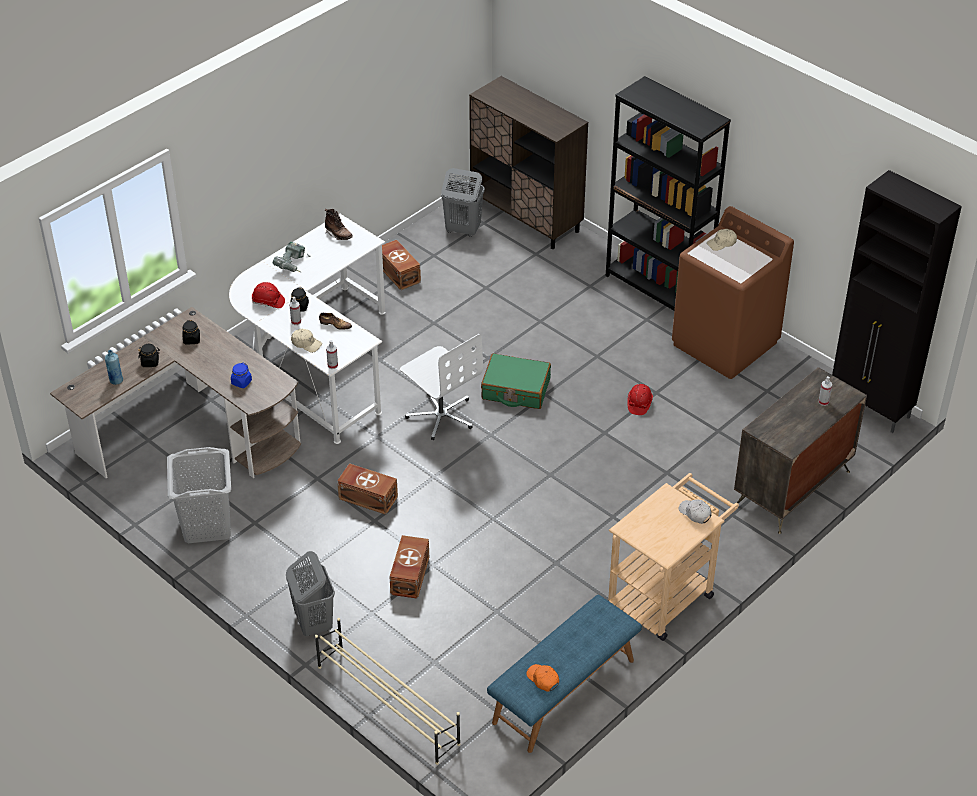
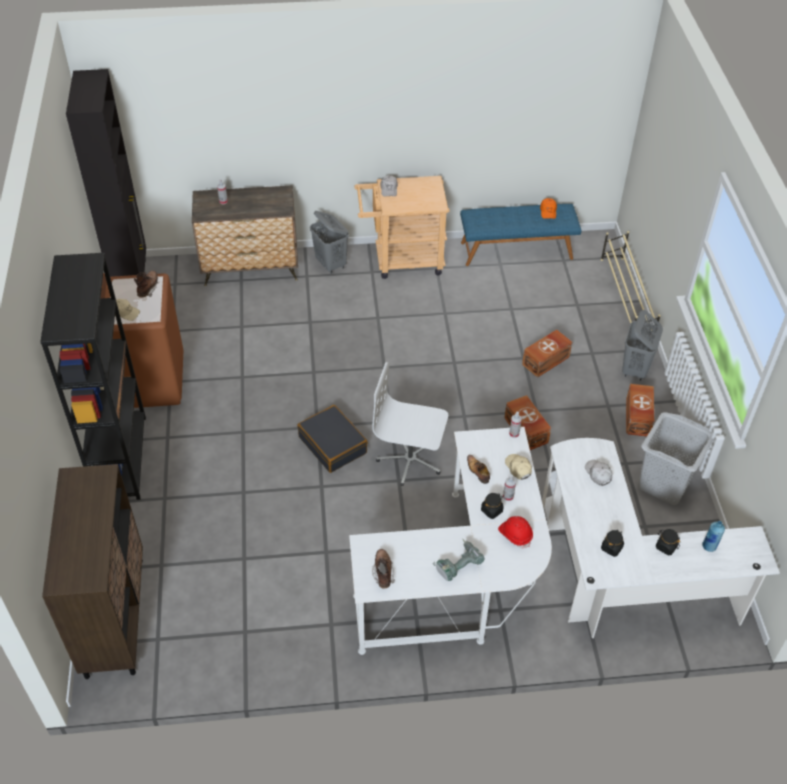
camera: 140 degrees left, 5 degrees up
brown desk [50,307,301,478] -> white desk [542,438,780,638]
blue jar [231,363,252,388] -> white cap [585,460,612,486]
brown storage box [382,239,421,290] -> brown storage box moved to [626,384,654,436]
white office chair [400,334,483,440] -> white office chair turned 75 degrees counterclockwise [372,362,448,486]
grey laundry basket [441,168,485,237] -> grey laundry basket moved to [310,211,349,274]
green suitcase [481,353,551,409] -> black suitcase [297,405,368,473]
red hard hat [627,384,653,415] -> none
none -> brown boot [134,271,159,297]

